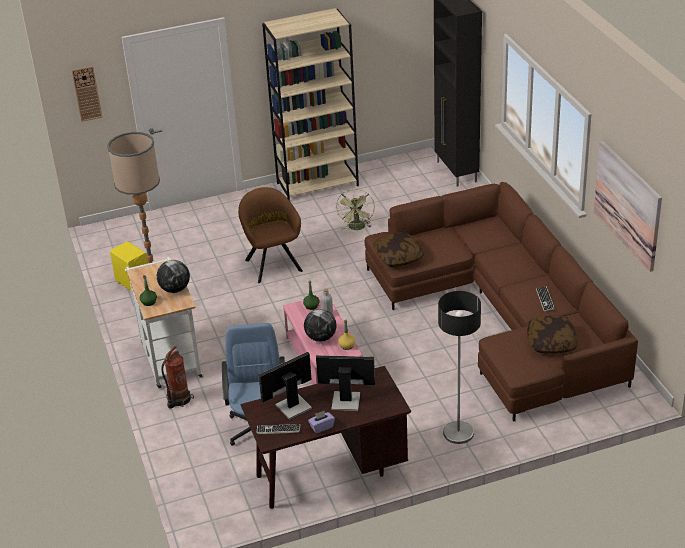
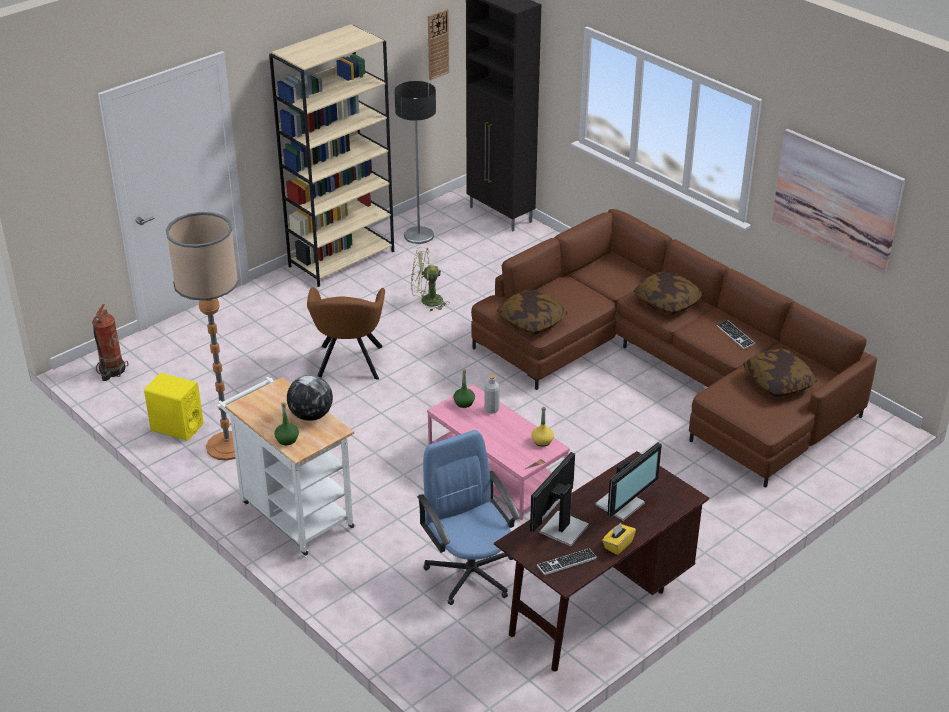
camera: 25 degrees left, 0 degrees up
wall clock [72,66,102,122] -> wall clock moved to [428,9,449,80]
fire extinguisher [161,346,194,409] -> fire extinguisher moved to [92,304,129,381]
brown armchair [238,187,303,283] -> brown armchair turned 135 degrees counterclockwise [307,287,385,380]
globe [304,309,337,342] -> none
purple tissue box [308,411,335,434] -> yellow tissue box [602,523,636,555]
monitor [316,355,375,411] -> monitor turned 150 degrees clockwise [595,442,662,521]
green fan [336,189,375,230] -> green fan turned 105 degrees clockwise [411,247,450,312]
floor lamp [438,291,481,444] -> floor lamp moved to [395,81,436,244]
none -> pillow [634,271,703,315]

